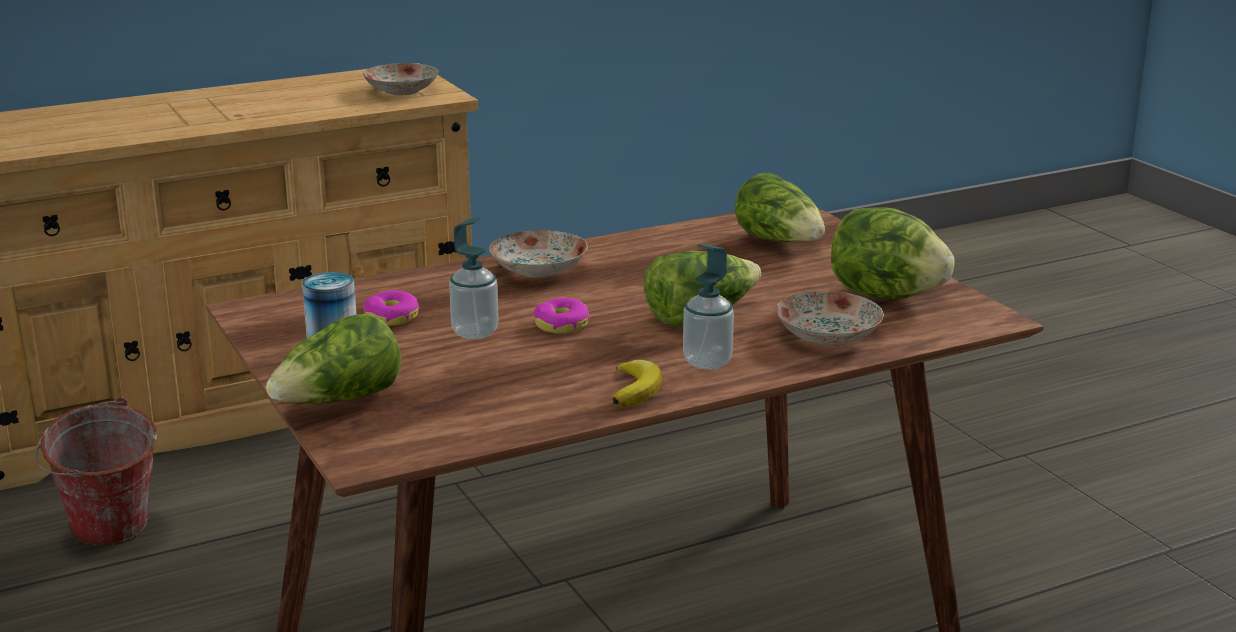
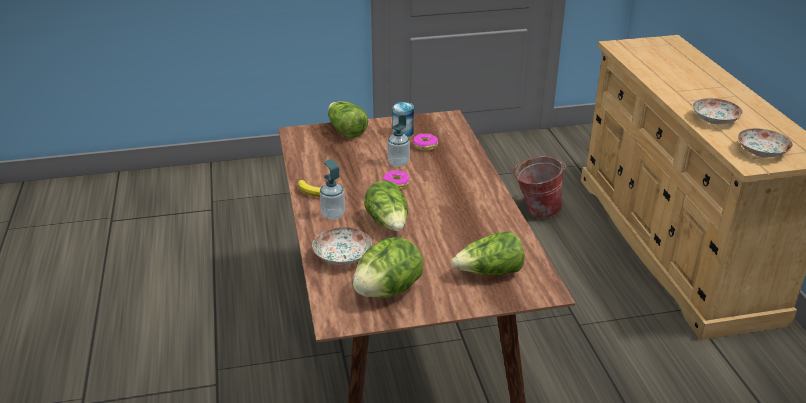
camera: 105 degrees right, 10 degrees up
plate [489,230,588,278] -> plate moved to [692,98,743,124]

